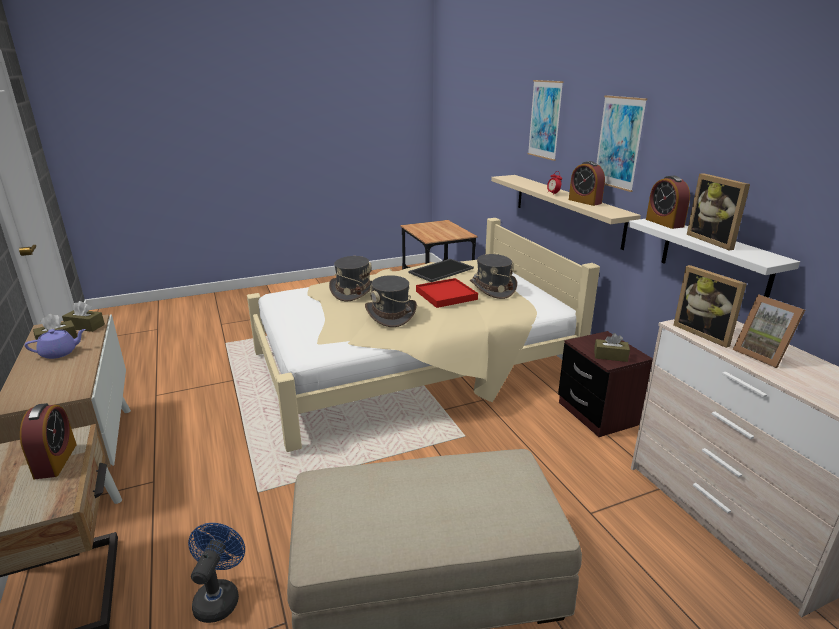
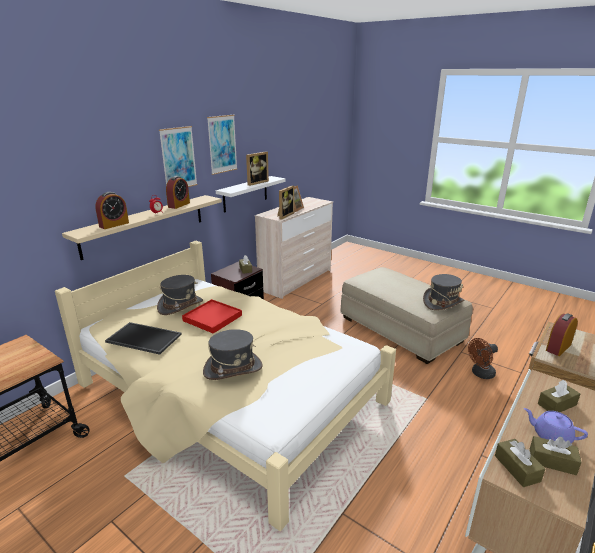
camera: 120 degrees left, 0 degrees up
blue fan [188,523,245,623] -> brown fan [468,338,498,379]
grey hat [365,275,417,327] -> grey hat moved to [423,274,464,311]
picture [528,80,564,161] -> picture moved to [207,115,238,175]
alarm clock [646,176,690,229] -> alarm clock moved to [95,192,129,229]
none -> brown tissue box [538,380,580,412]

